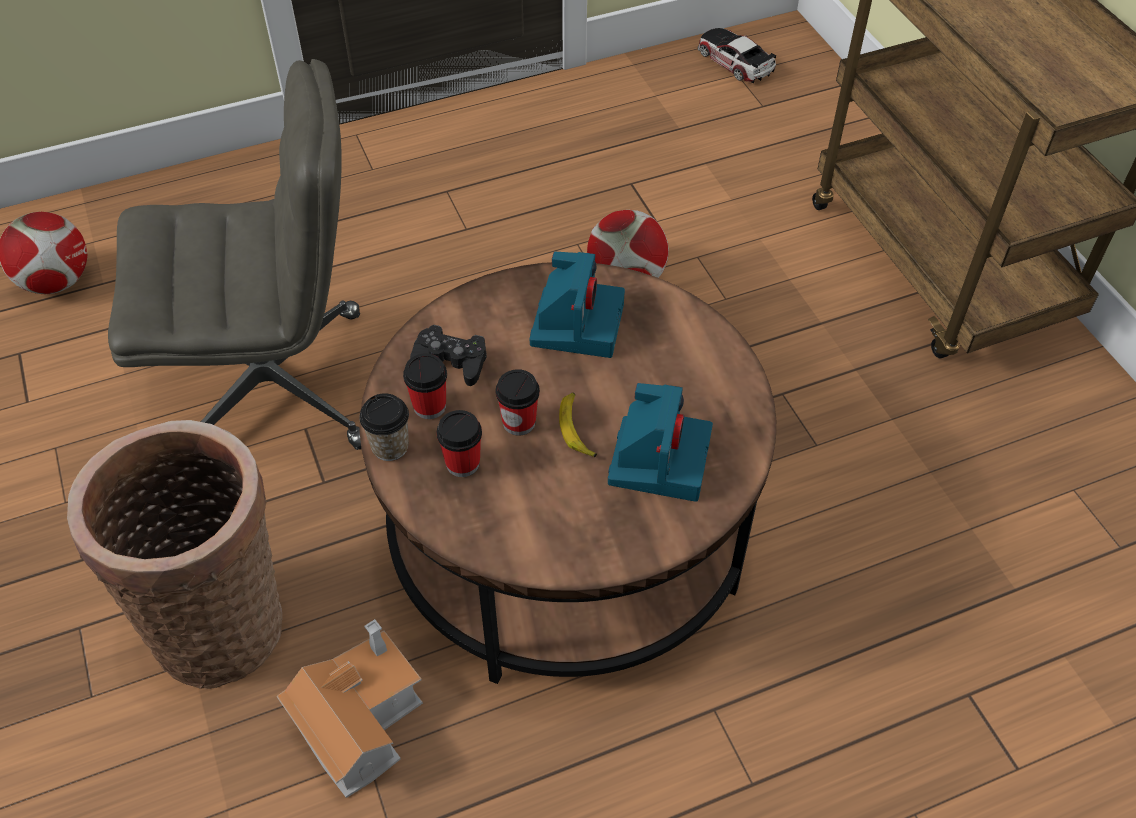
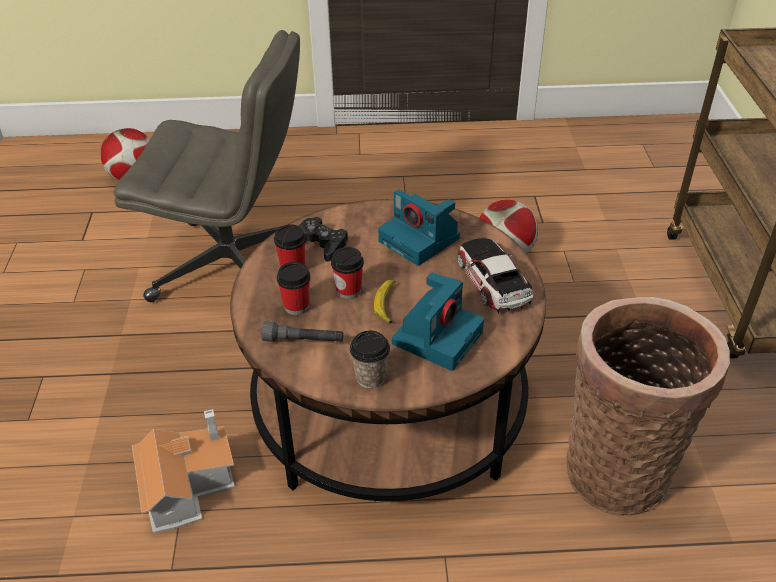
camera: 20 degrees right, 10 degrees down
basket [67,420,282,689] -> basket moved to [566,297,730,515]
cup [359,393,409,461] -> cup moved to [350,331,390,388]
camera [530,252,625,358] -> camera turned 105 degrees clockwise [378,190,460,266]
toy car [698,28,776,83] -> toy car moved to [457,238,533,313]
none -> grey flashlight [261,322,343,342]

